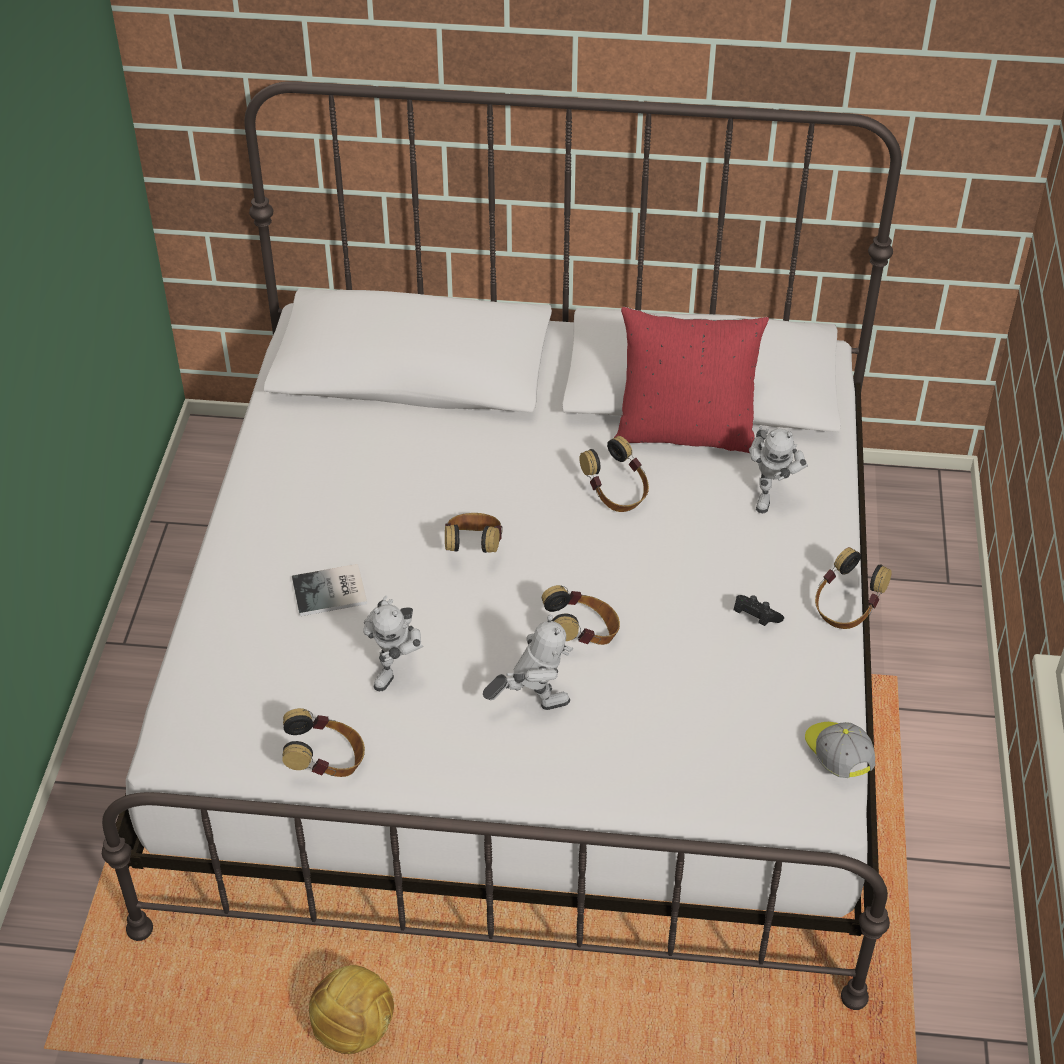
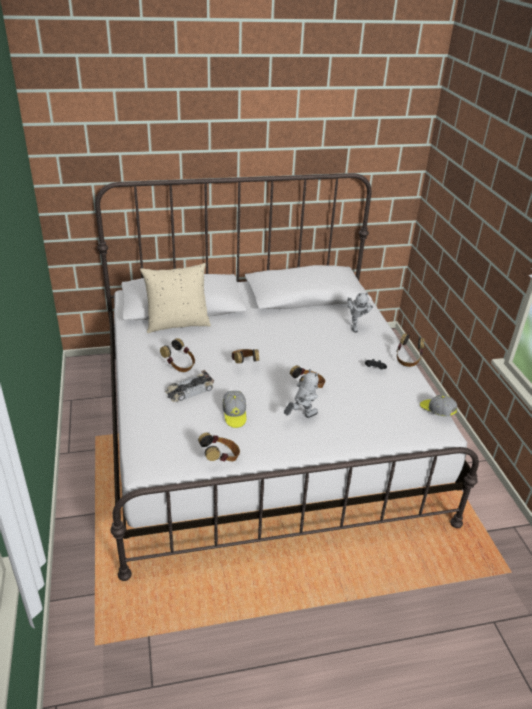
camera: 20 degrees left, 10 degrees down
book [292,564,367,616] -> toy car [165,370,214,402]
football [309,965,394,1054] -> none
toy robot [363,595,423,691] -> cap [222,391,246,428]
headphones [579,436,649,512] -> headphones moved to [160,338,195,372]
red pillow [614,307,769,454] -> none
none -> beige pillow [140,263,211,333]

